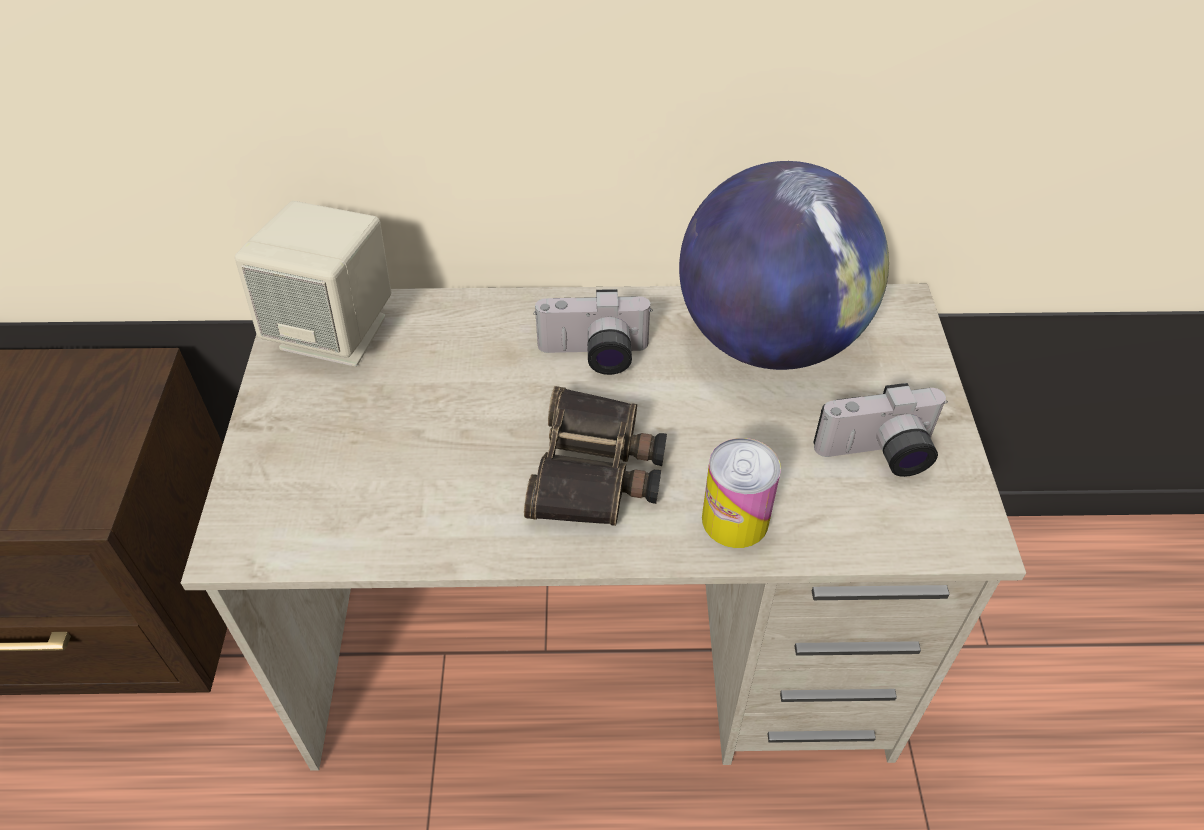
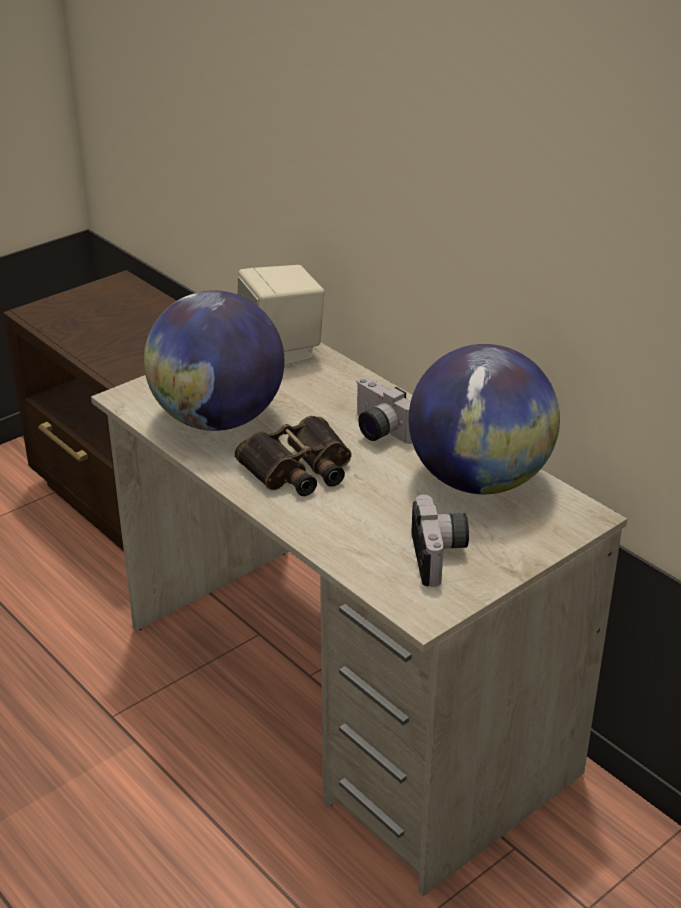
camera: 50 degrees right, 15 degrees down
can [702,438,781,548] -> none
camera [814,383,948,477] -> camera turned 135 degrees counterclockwise [411,495,469,587]
none -> globe [144,290,284,431]

